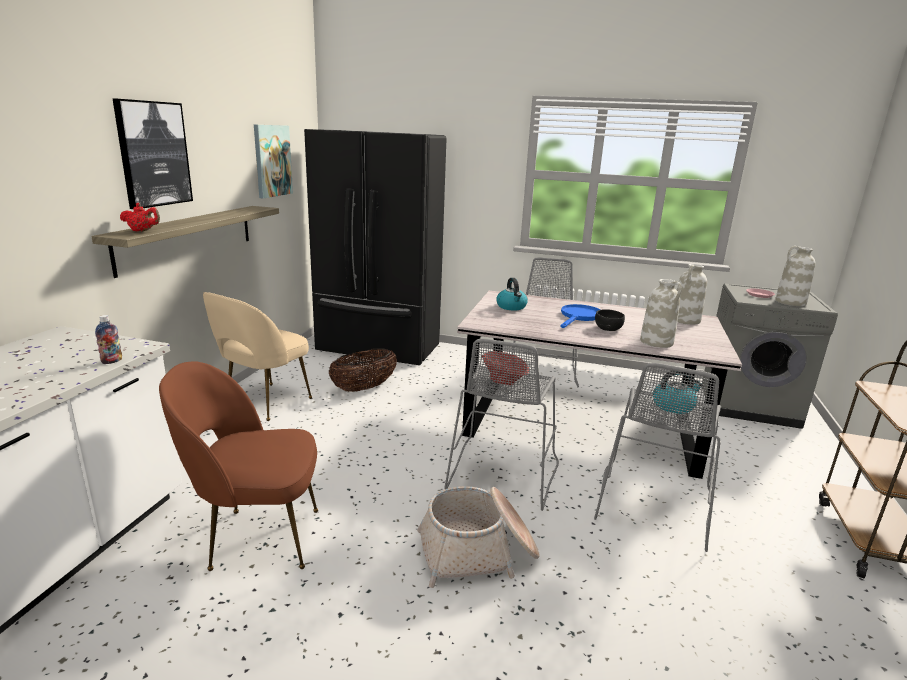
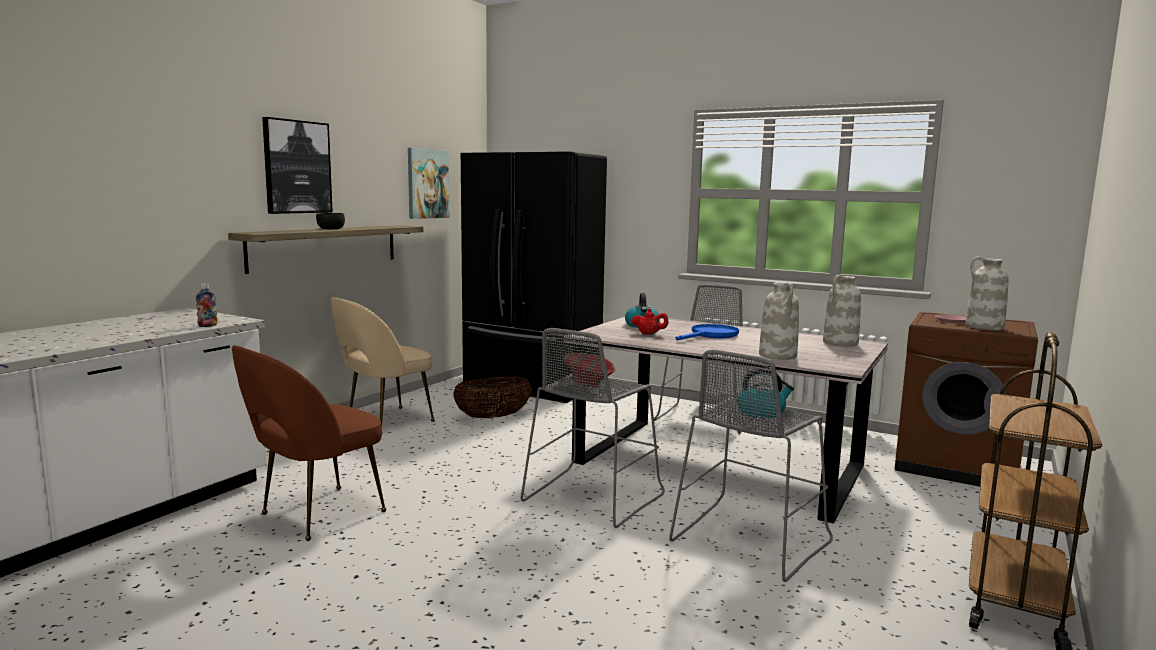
camera: 15 degrees right, 10 degrees down
red teapot [120,203,160,232] -> red teapot moved to [632,309,669,335]
brown chair [159,361,318,571] -> brown chair turned 60 degrees counterclockwise [232,345,386,541]
basket [417,486,540,588] -> none
black bowl [595,309,625,331] -> black bowl moved to [316,213,345,229]
grey washing machine [702,283,838,429] -> brown washing machine [895,312,1038,487]

